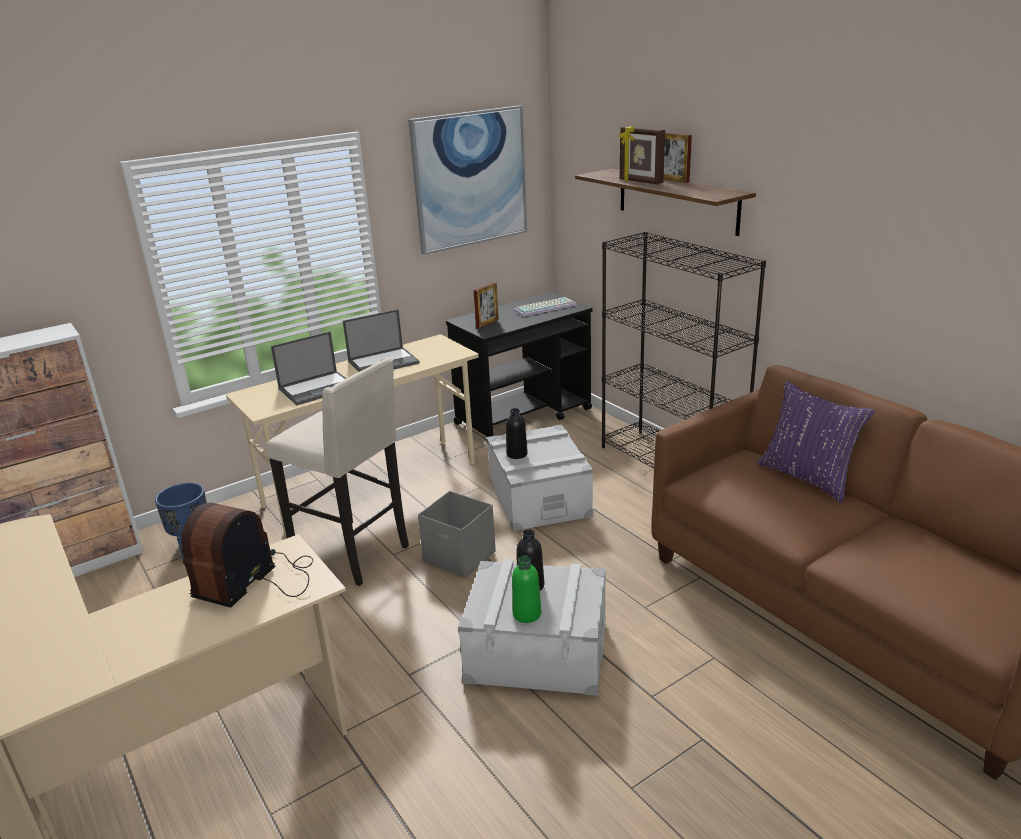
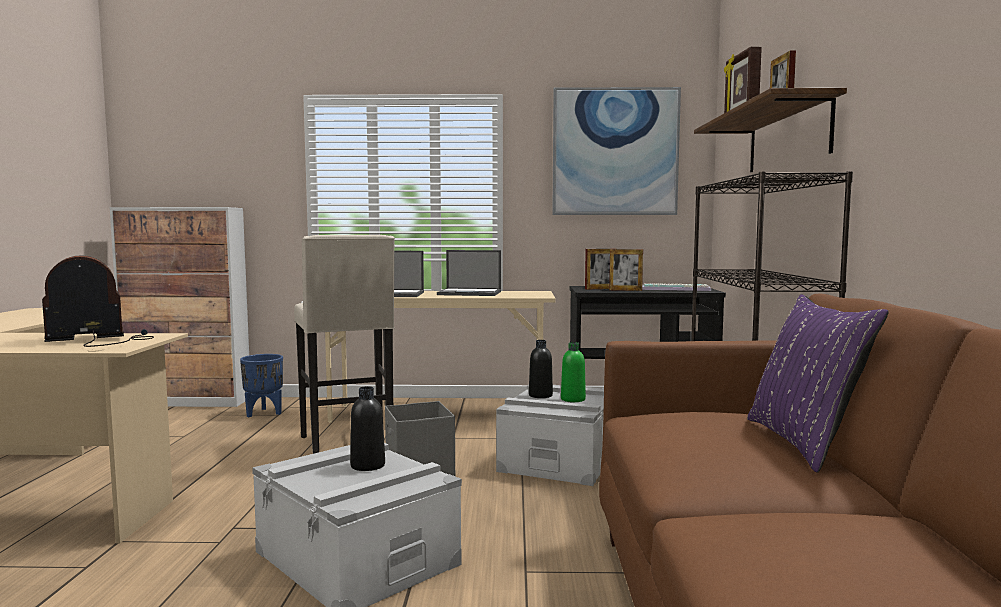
camera: 35 degrees right, 20 degrees down
green bottle [512,556,541,623] -> green bottle moved to [561,342,586,402]
none -> picture frame [609,249,643,291]

